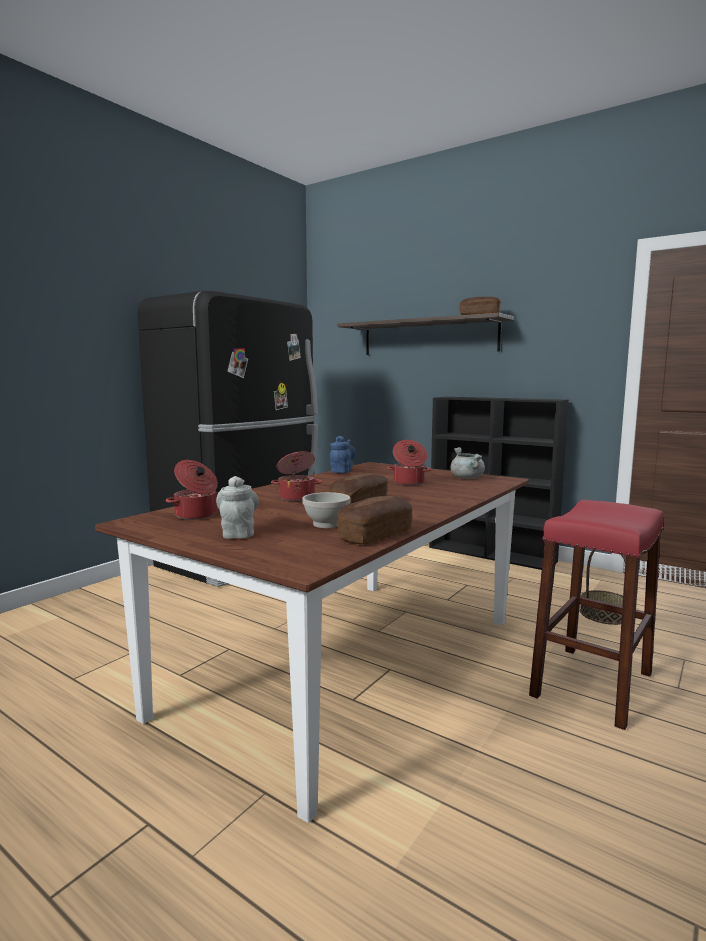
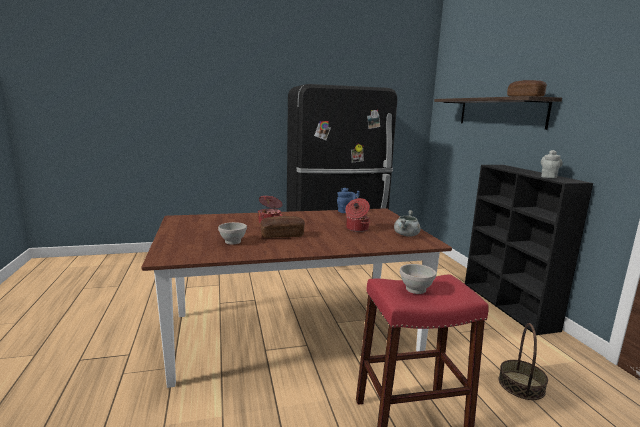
camera: 40 degrees right, 5 degrees up
cooking pot [165,460,219,520] -> none
grey teapot [216,476,259,539] -> grey teapot moved to [541,150,562,178]
bread [337,496,412,544] -> none
none -> white bowl [400,264,436,294]

